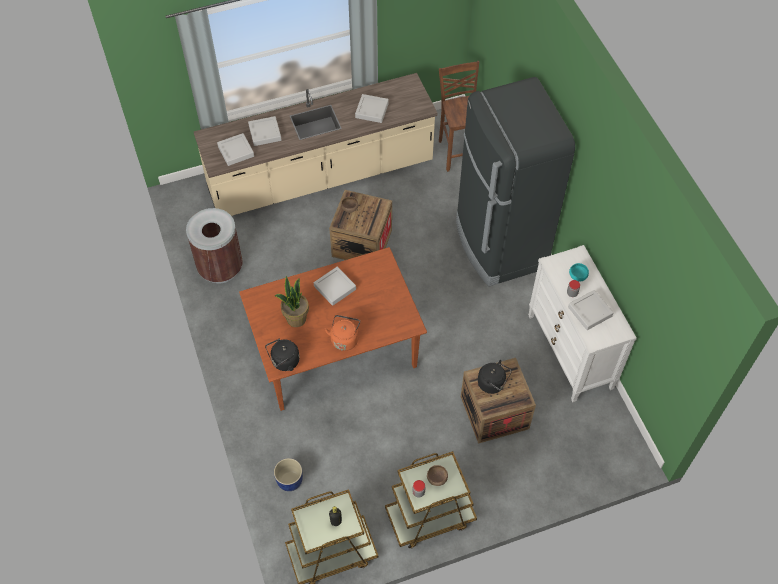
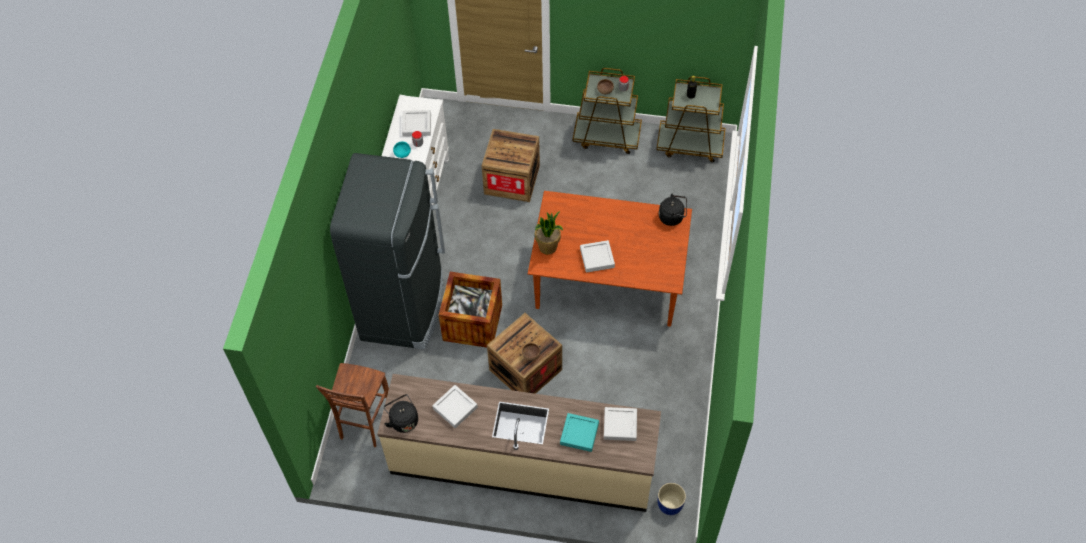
camera: 150 degrees left, 0 degrees up
brown trash can [186,208,243,283] -> none
grey tray [248,116,281,146] -> turquoise tray [560,413,599,452]
blue planter [274,458,303,491] -> blue planter moved to [658,483,686,515]
potted plant [275,276,309,327] -> potted plant moved to [535,211,563,254]
orange kettle [325,315,360,351] -> none
black kettle [478,360,512,394] -> black kettle moved to [384,394,418,433]
none -> crate [439,272,502,348]

